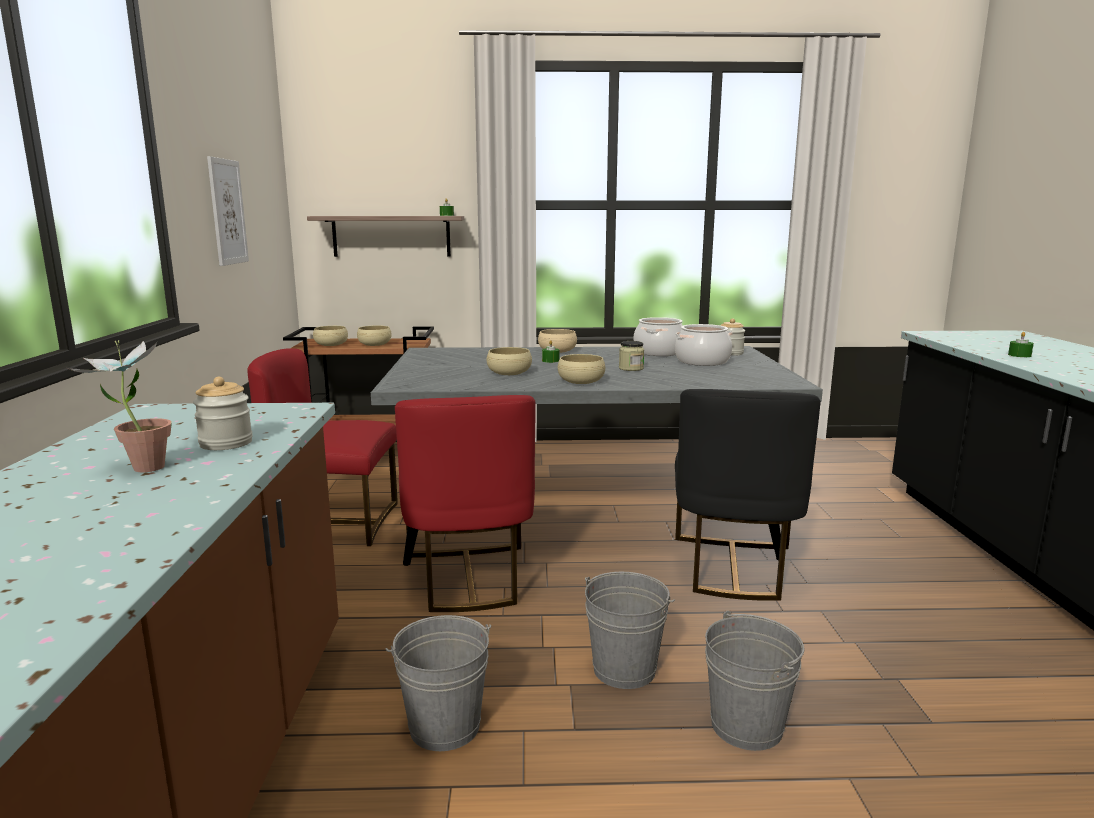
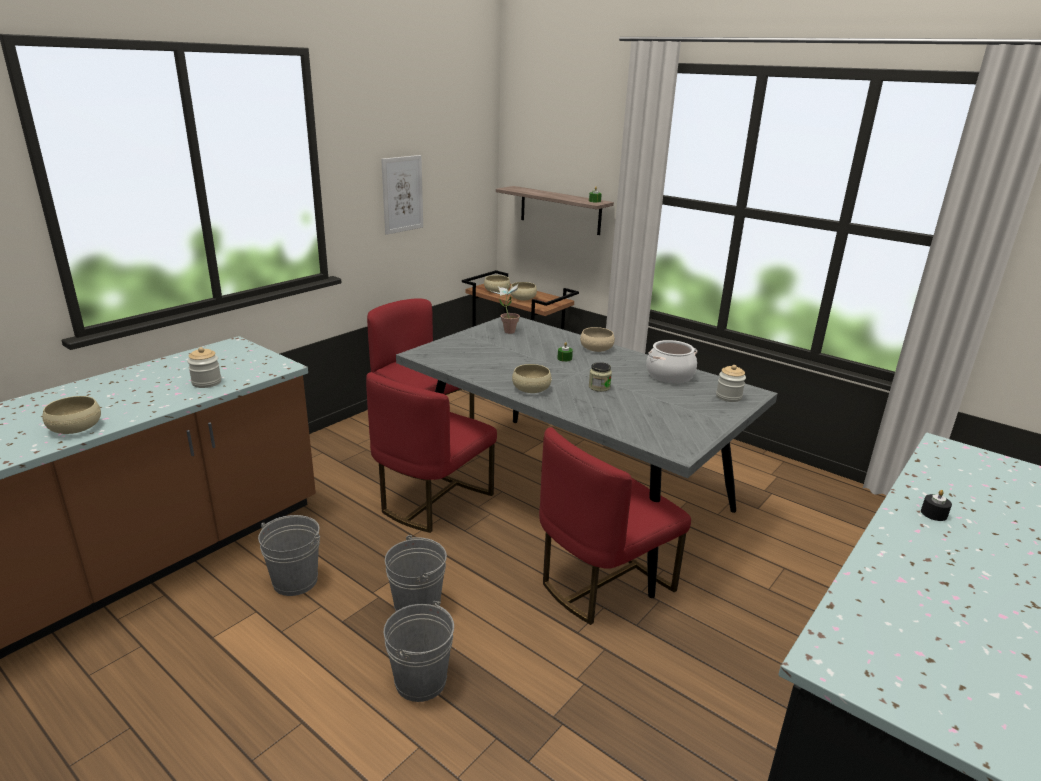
camera: 40 degrees right, 10 degrees up
potted plant [68,340,172,472] -> potted plant moved to [491,284,520,334]
beige bowl [487,347,532,375] -> beige bowl moved to [42,396,101,434]
cooking pot [675,324,733,366] -> none
black chair [675,389,821,601] -> red chair [539,427,691,625]
green candle [1008,332,1034,357] -> black candle [921,490,952,521]

